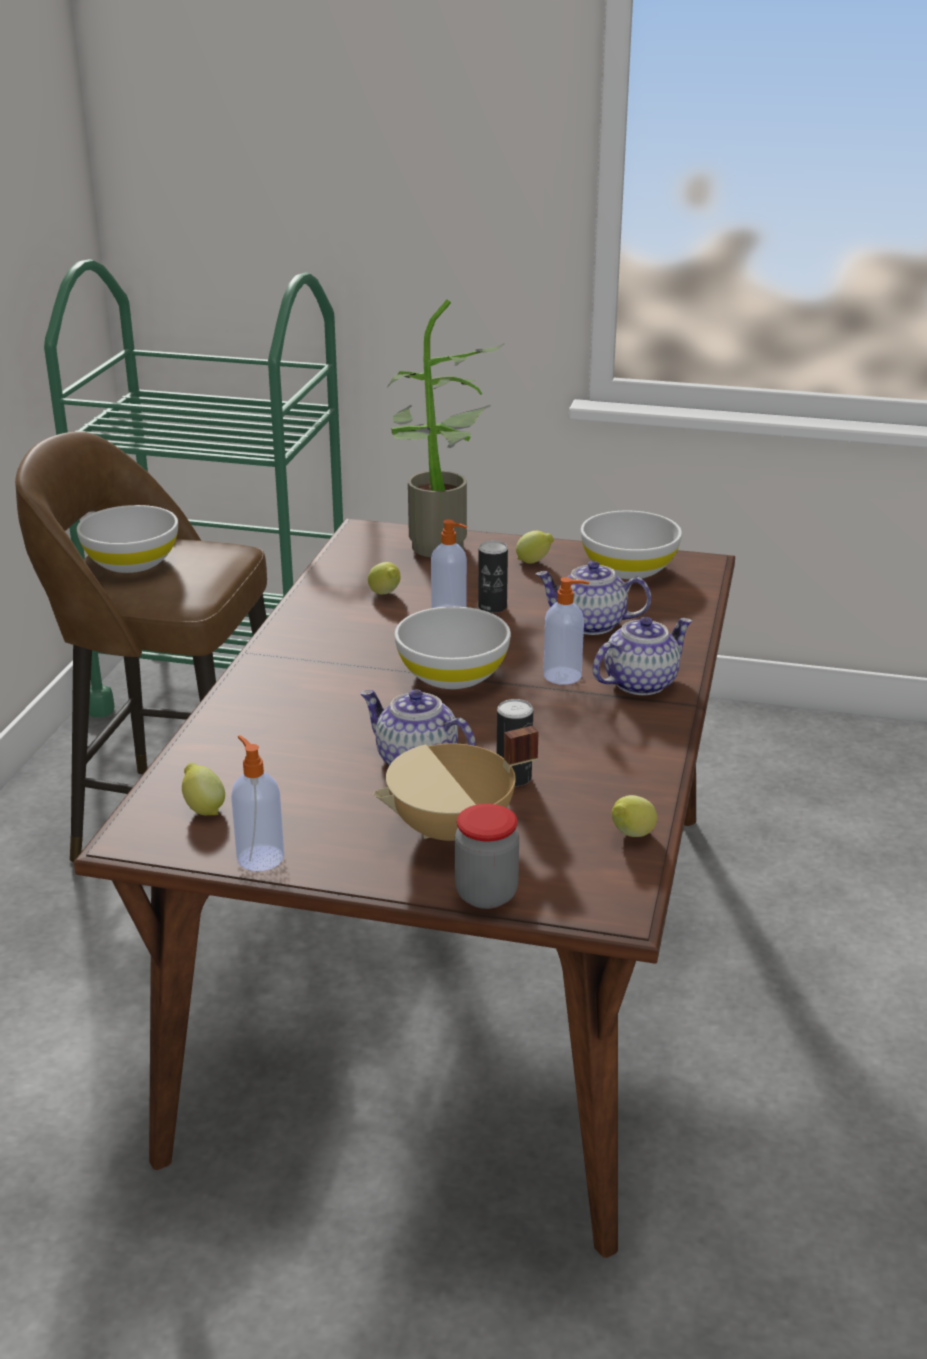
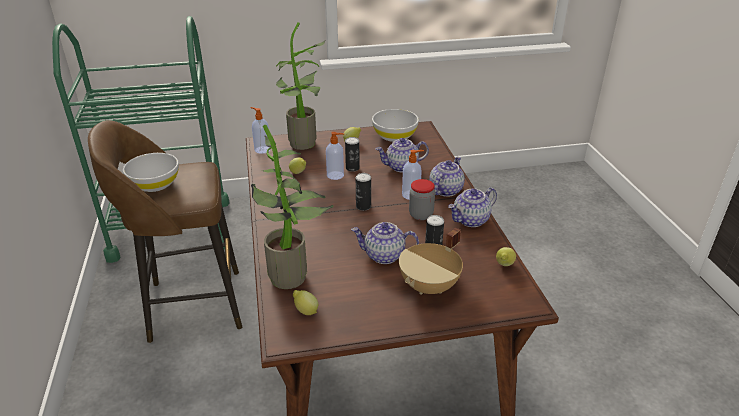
camera: 25 degrees left, 5 degrees up
soap dispenser [231,735,284,871] -> soap dispenser moved to [250,107,271,154]
white bowl [395,606,511,689] -> can [356,173,371,211]
jar [455,804,519,909] -> jar moved to [409,179,435,220]
none -> potted plant [251,125,333,289]
none -> teapot [448,188,497,227]

